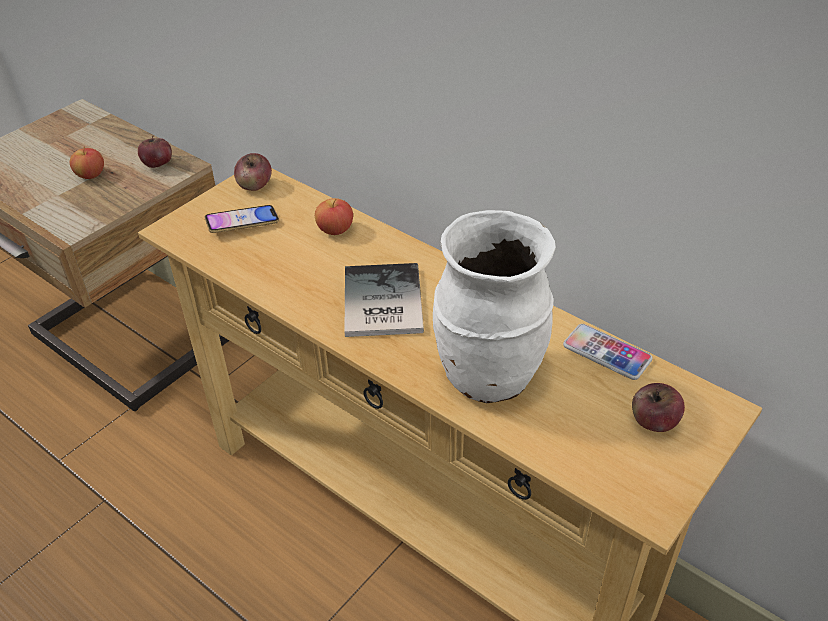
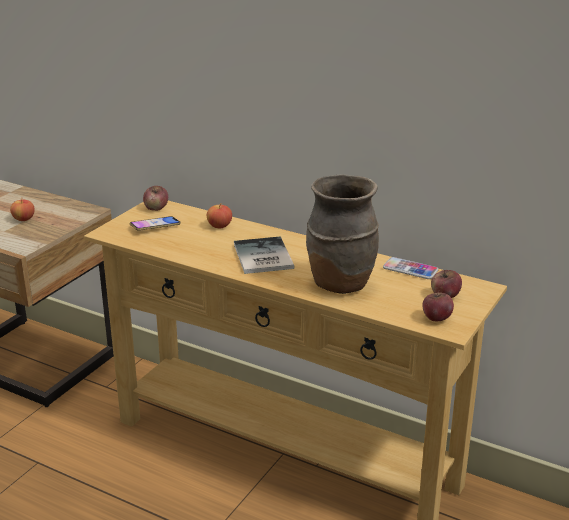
camera: 10 degrees left, 15 degrees down
apple [138,136,172,168] -> apple moved to [422,291,454,321]
white vase [433,210,556,403] -> brown vase [306,175,379,294]

